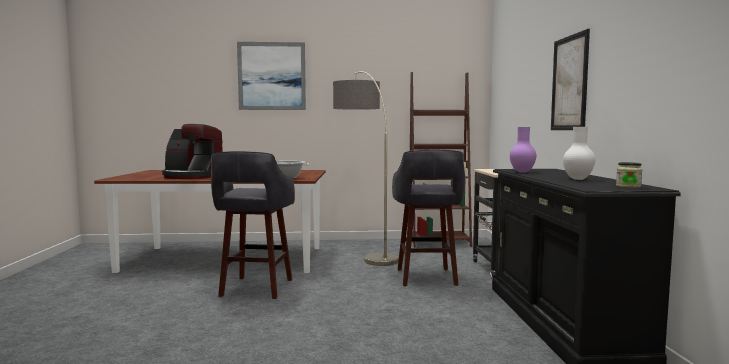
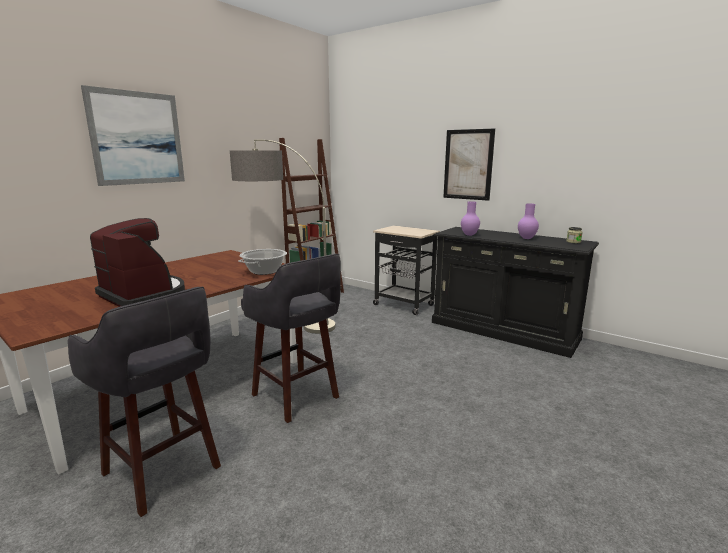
camera: 50 degrees left, 10 degrees up
coffee machine [162,124,223,179] -> coffee machine turned 105 degrees counterclockwise [90,218,185,307]
grey stool [392,150,465,286] -> grey stool moved to [68,287,221,517]
white vase [563,127,595,180] -> purple vase [518,204,539,239]

